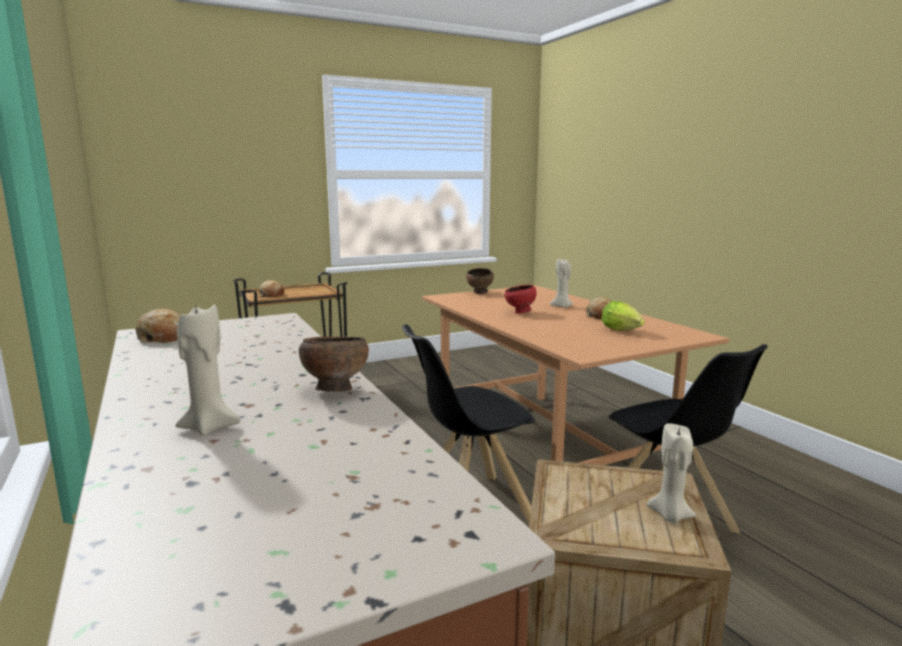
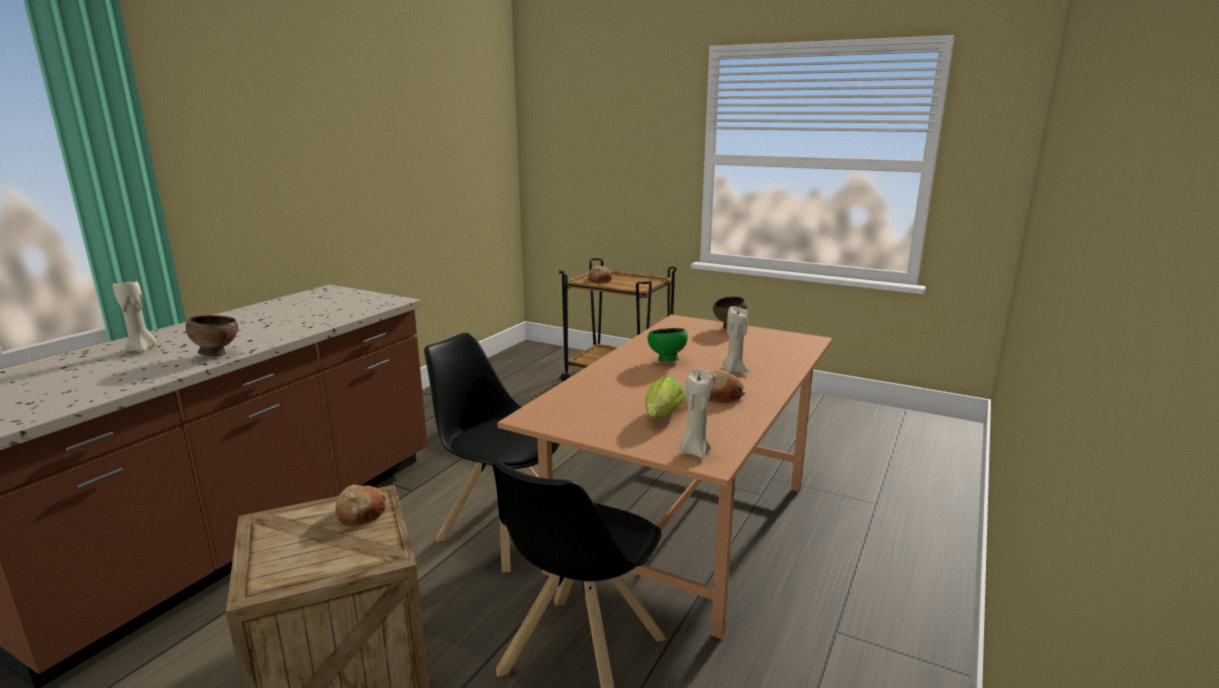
camera: 55 degrees right, 5 degrees up
bread [135,309,181,343] -> bread moved to [335,485,386,526]
red bowl [505,285,537,314] -> green bowl [647,328,688,362]
beige candle [647,423,696,523] -> beige candle moved to [680,368,712,458]

